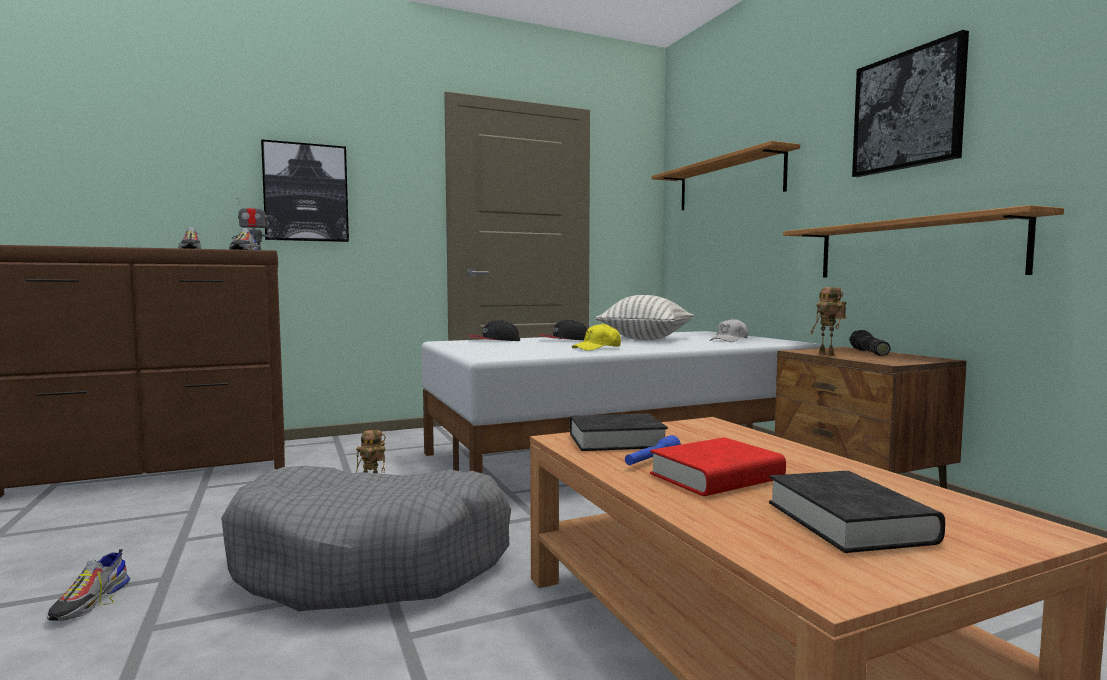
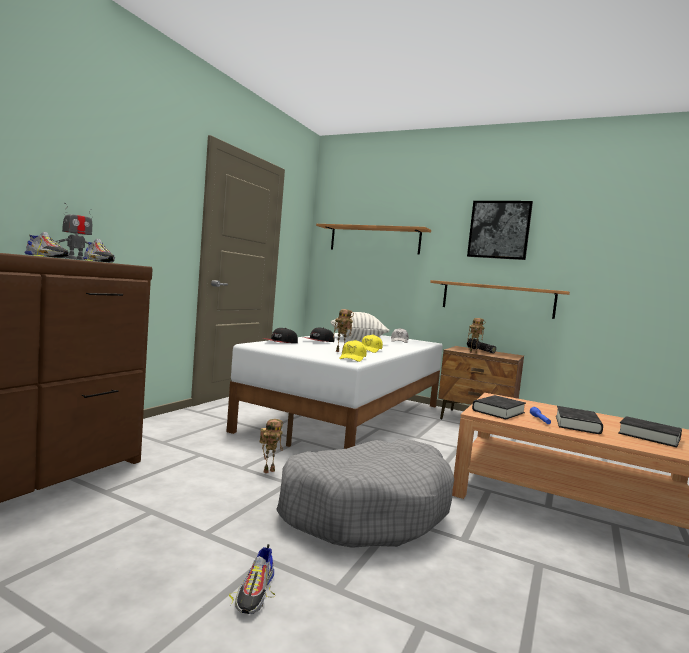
camera: 40 degrees left, 0 degrees up
shoe [47,549,130,620] -> shoe turned 45 degrees clockwise [229,544,275,614]
picture [261,139,349,242] -> none
red book [650,437,786,496] -> black book [556,406,603,434]
none -> toy robot [333,309,354,352]
none -> yellow cap [339,340,367,362]

